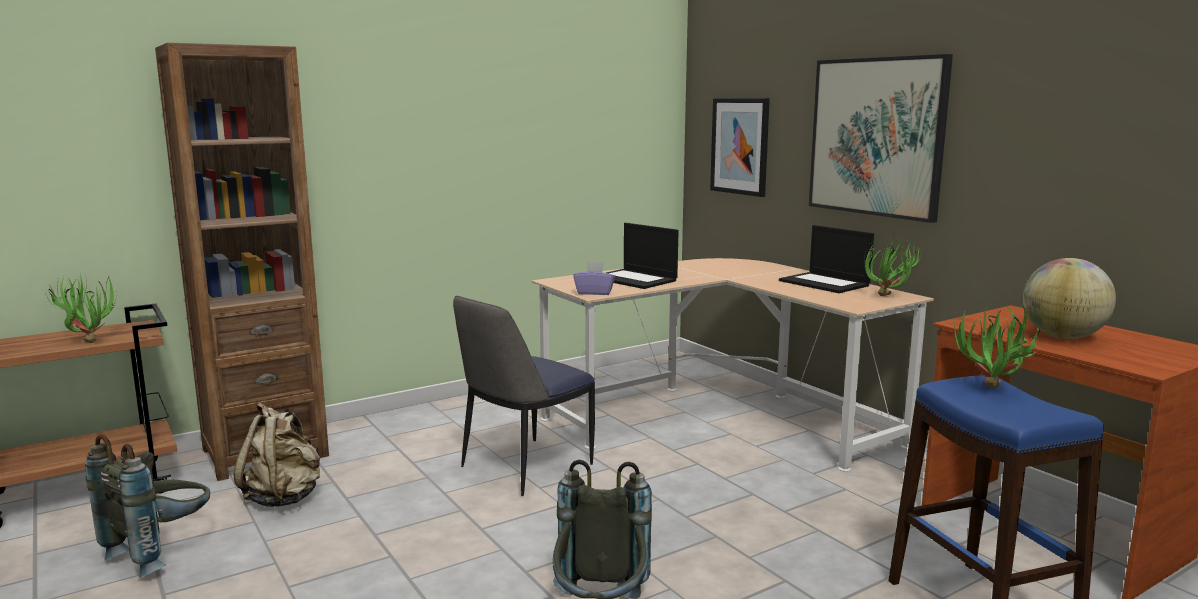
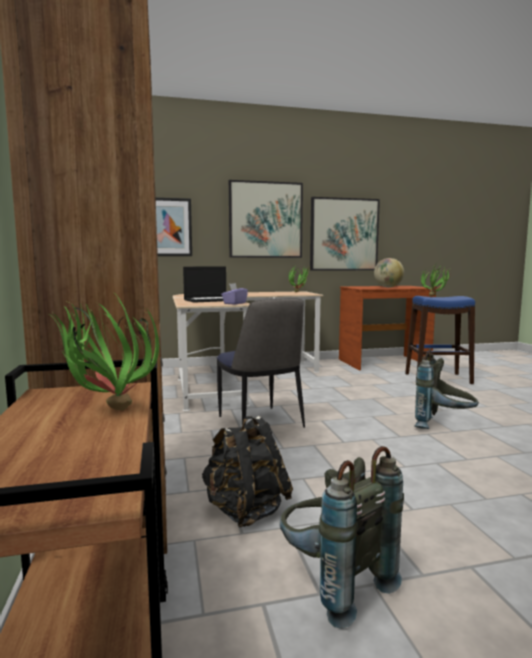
camera: 70 degrees left, 5 degrees down
beige backpack [234,403,320,507] -> black backpack [202,416,293,528]
laptop [779,225,874,293] -> none
none -> picture [310,197,380,271]

